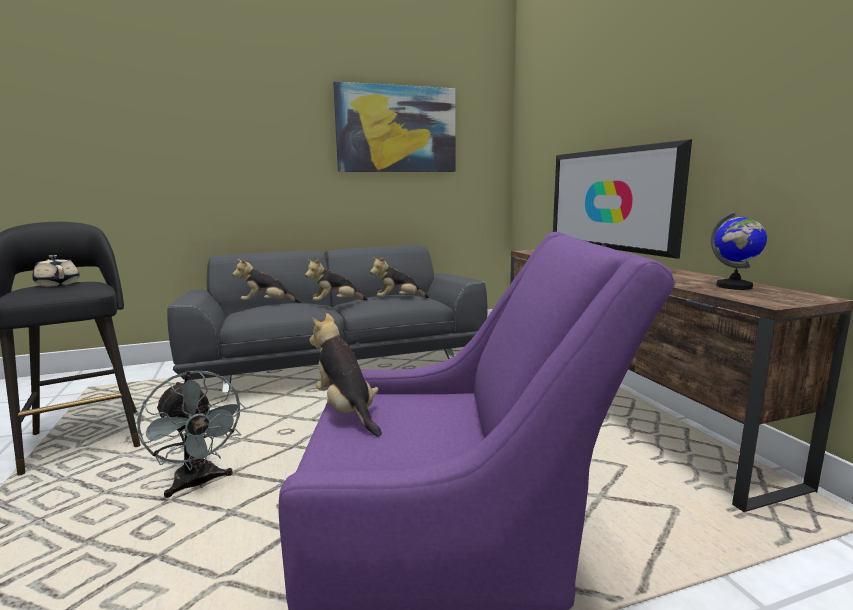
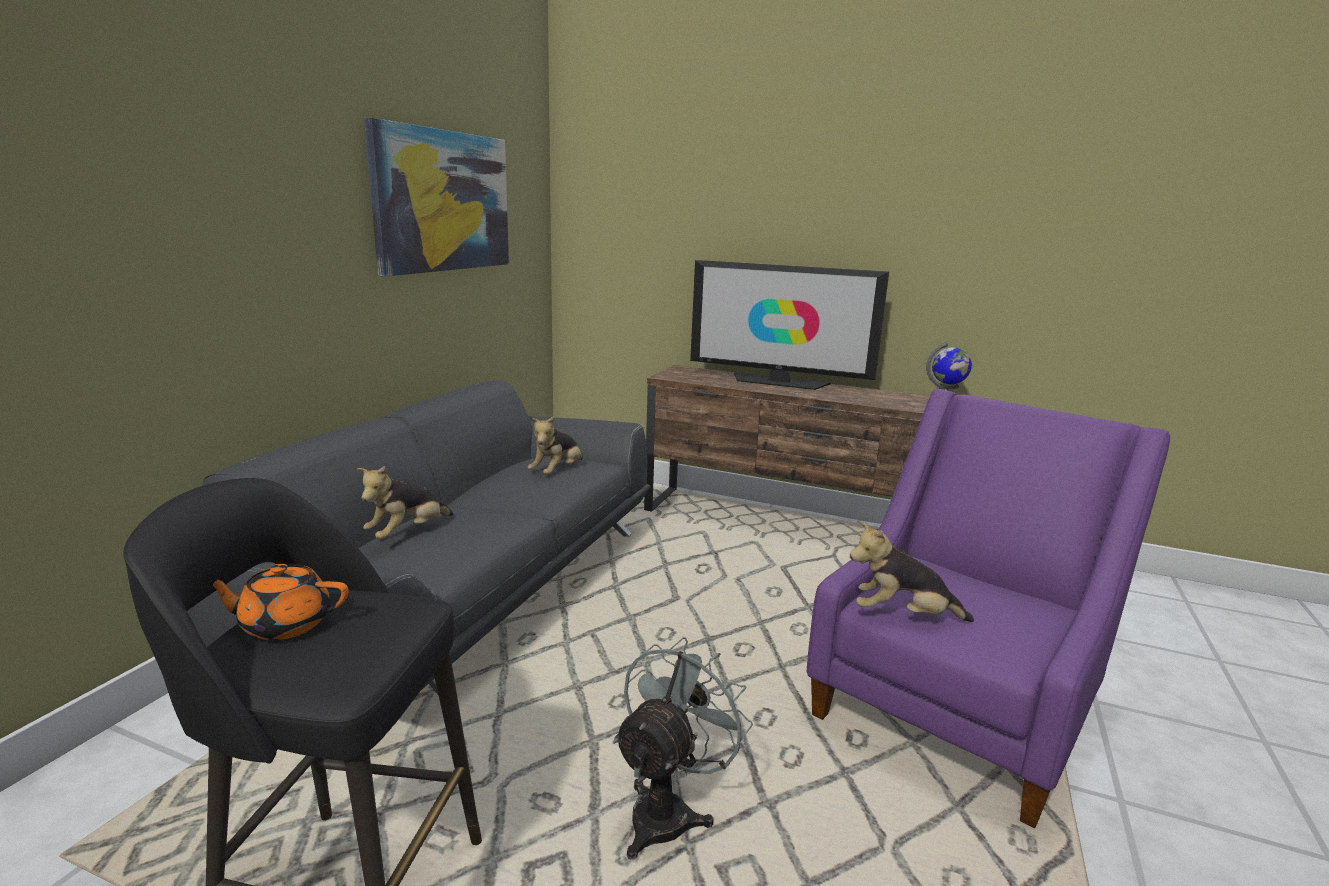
camera: 50 degrees left, 5 degrees up
beige teapot [32,255,80,286] -> orange teapot [213,564,348,640]
grey fan [137,371,245,498] -> grey fan turned 60 degrees counterclockwise [613,637,753,860]
plush toy [305,259,368,301] -> none

